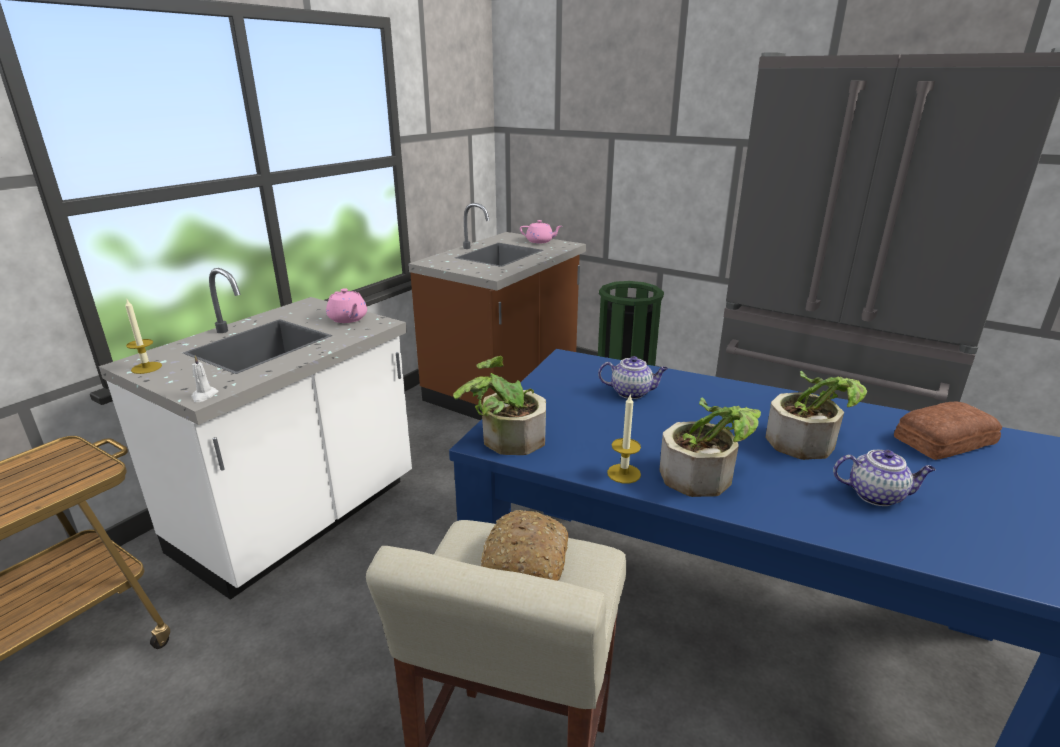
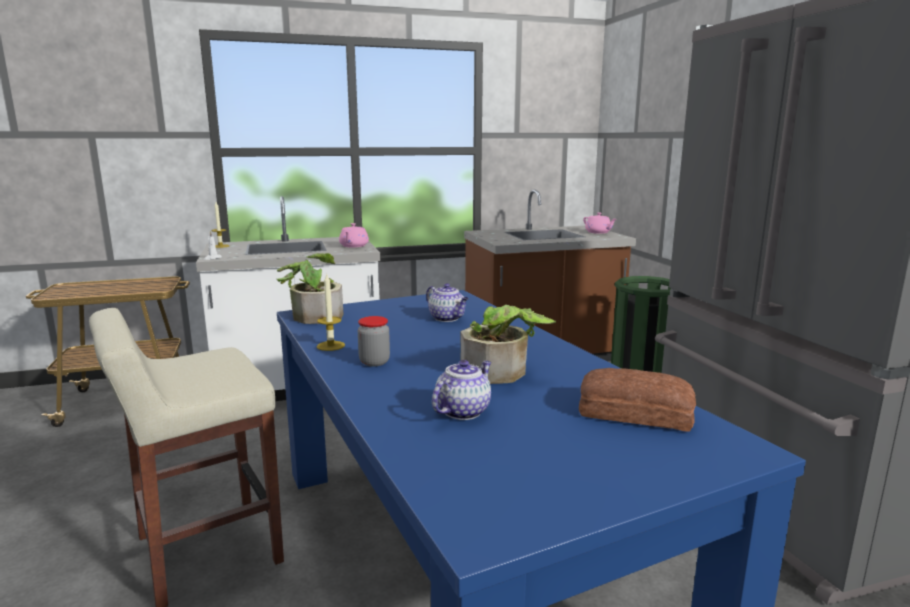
camera: 40 degrees right, 10 degrees down
bread [481,510,568,581] -> none
potted plant [660,397,761,497] -> jar [358,316,390,366]
teapot [833,450,936,506] -> teapot turned 105 degrees counterclockwise [432,360,491,420]

